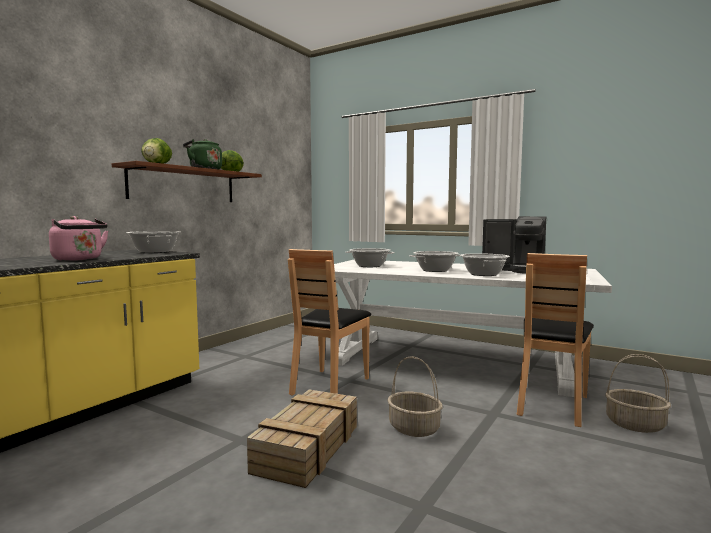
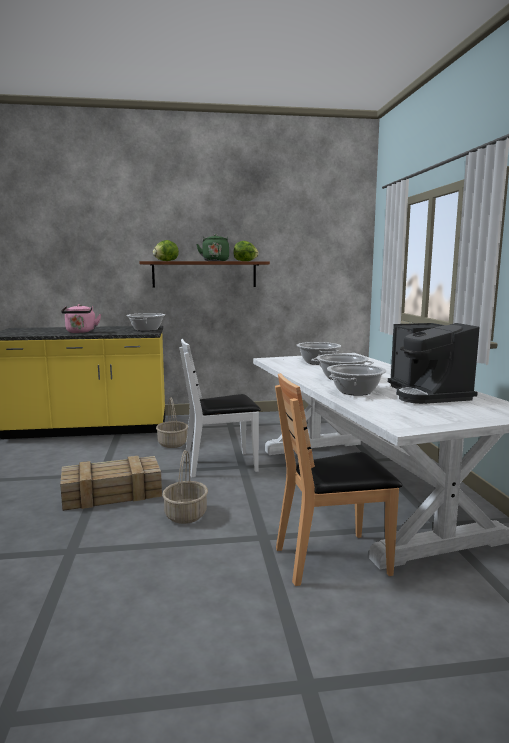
camera: 50 degrees right, 5 degrees up
brown chair [288,249,371,396] -> white chair [179,339,261,478]
basket [605,354,671,433] -> basket moved to [156,397,188,448]

